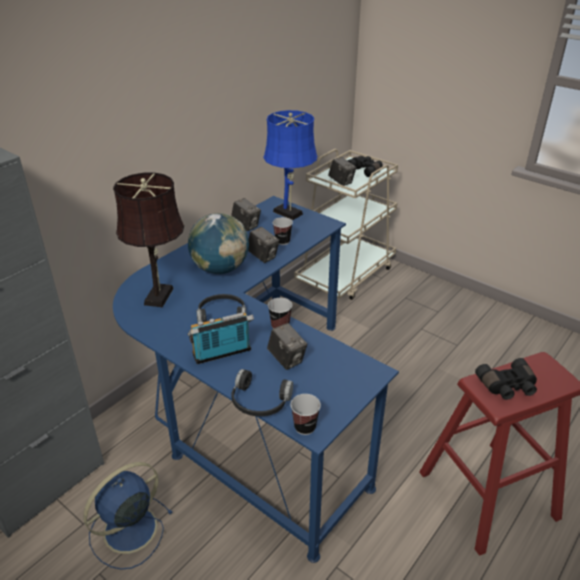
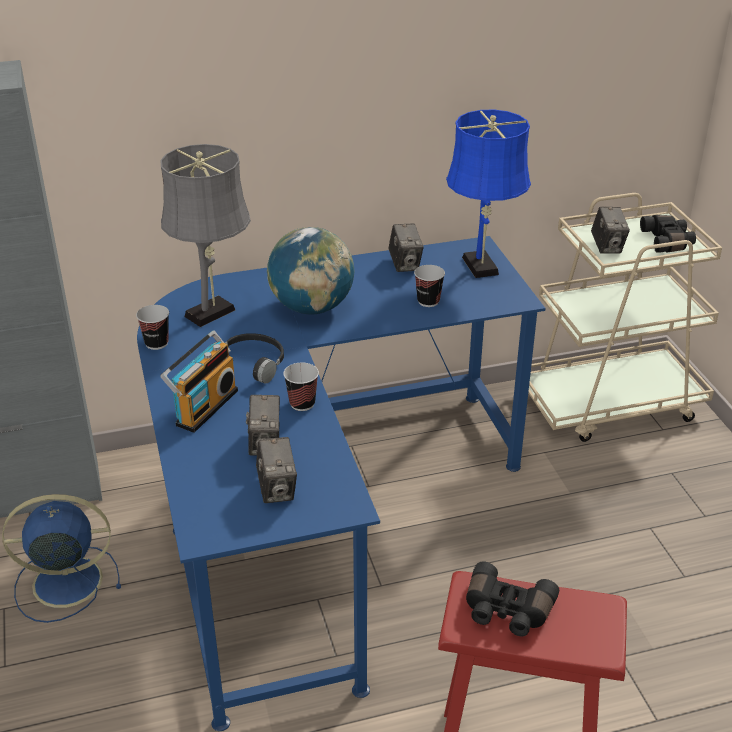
camera: 35 degrees right, 0 degrees up
brown table lamp [113,173,184,307] -> grey table lamp [160,144,251,327]
radio [188,312,254,364] -> radio turned 105 degrees clockwise [160,331,238,433]
black headphones [231,369,293,416] -> none
camera [248,227,280,263] -> camera moved to [256,437,297,503]
cup [291,394,321,435] -> cup moved to [136,305,169,350]

